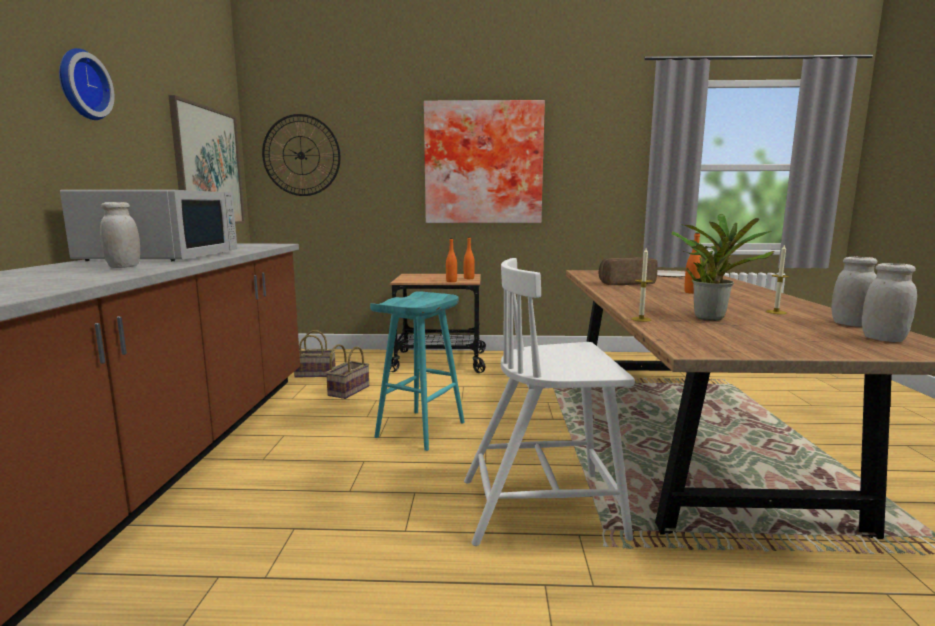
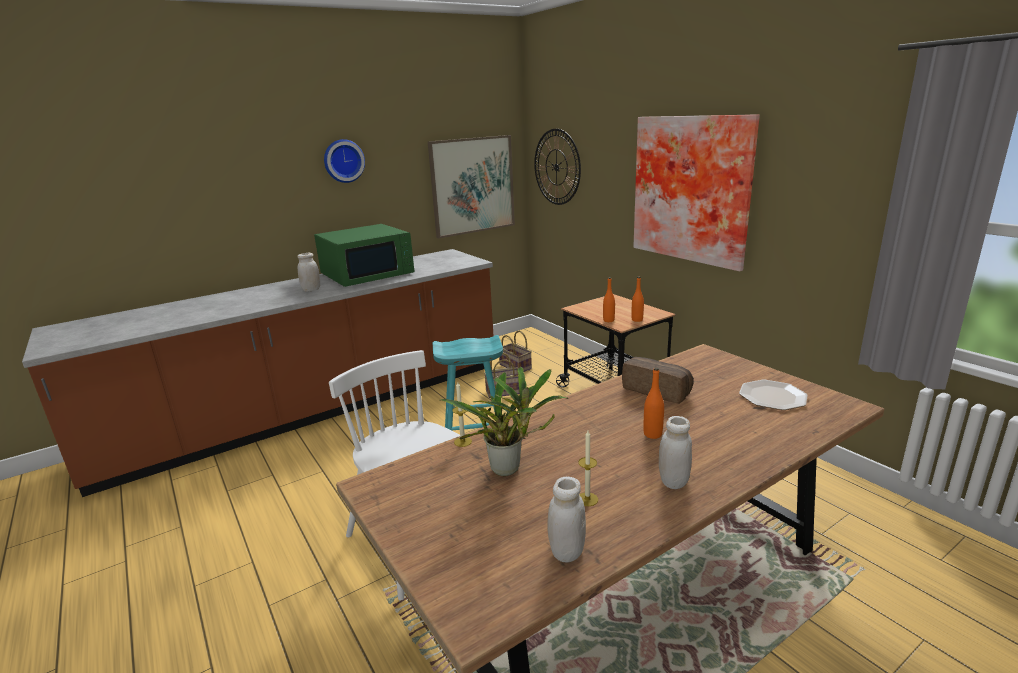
camera: 55 degrees right, 10 degrees up
white microwave [60,190,237,261] -> green microwave [314,224,414,287]
white jar [862,263,917,342] -> white jar moved to [659,416,692,489]

